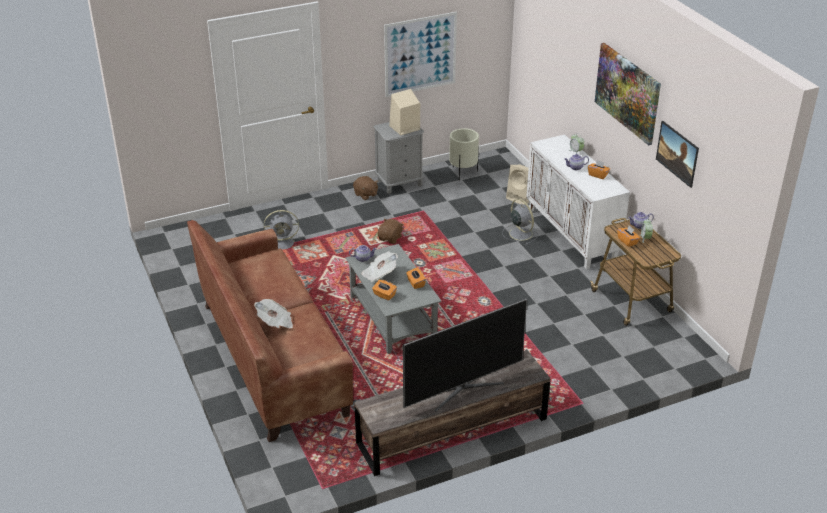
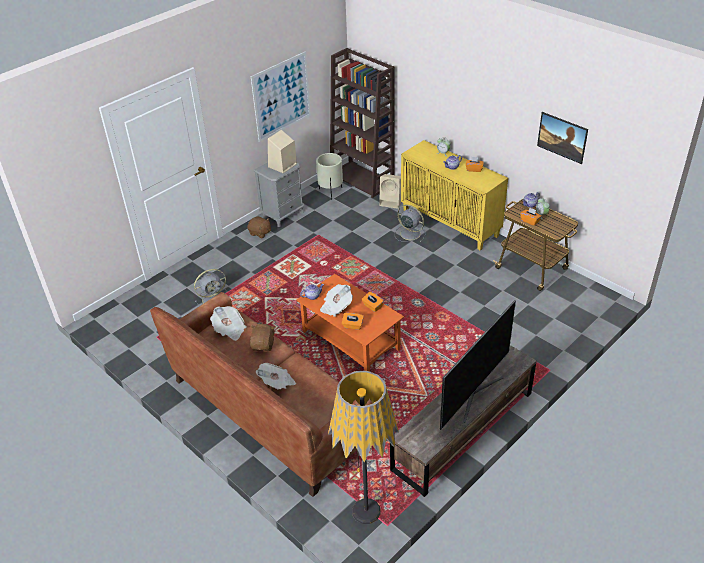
camera: 20 degrees left, 5 degrees up
grey coffee table [346,244,442,354] -> orange coffee table [296,274,404,371]
brown plush toy [378,219,404,244] -> brown plush toy moved to [250,324,275,351]
white cabinet [526,134,630,269] -> yellow cabinet [401,140,508,250]
picture [595,43,661,146] -> none
none -> newspaper [210,306,247,341]
none -> floor lamp [328,371,399,524]
none -> brown bookcase [330,48,394,198]

